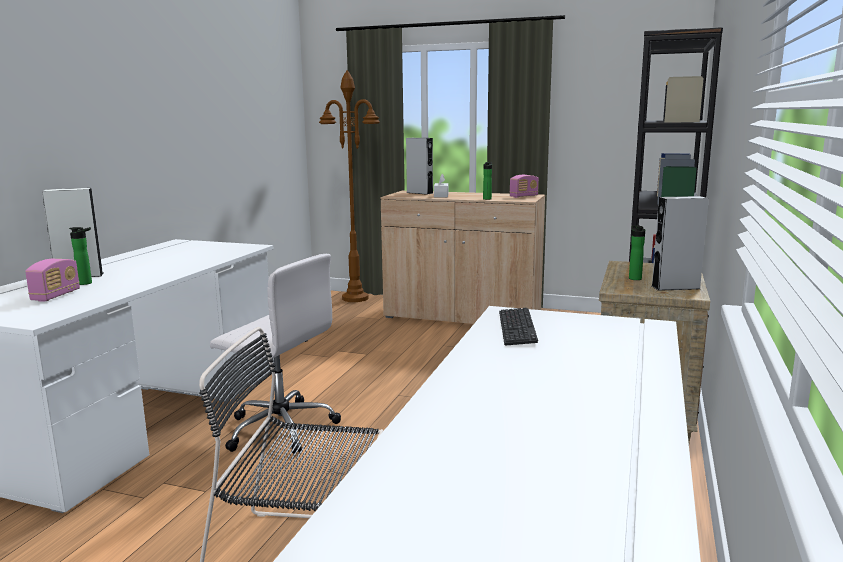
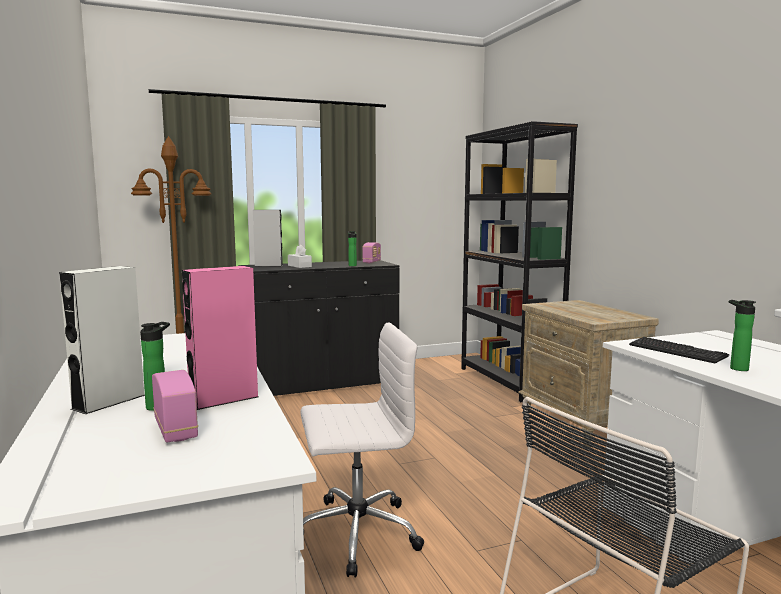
camera: 40 degrees left, 5 degrees down
beige cabinet [380,191,545,324] -> black cabinet [238,260,400,396]
bottle [629,225,645,280] -> bottle moved to [729,300,756,371]
grey speaker [652,196,709,291] -> none
none -> pink speaker [182,266,259,410]

